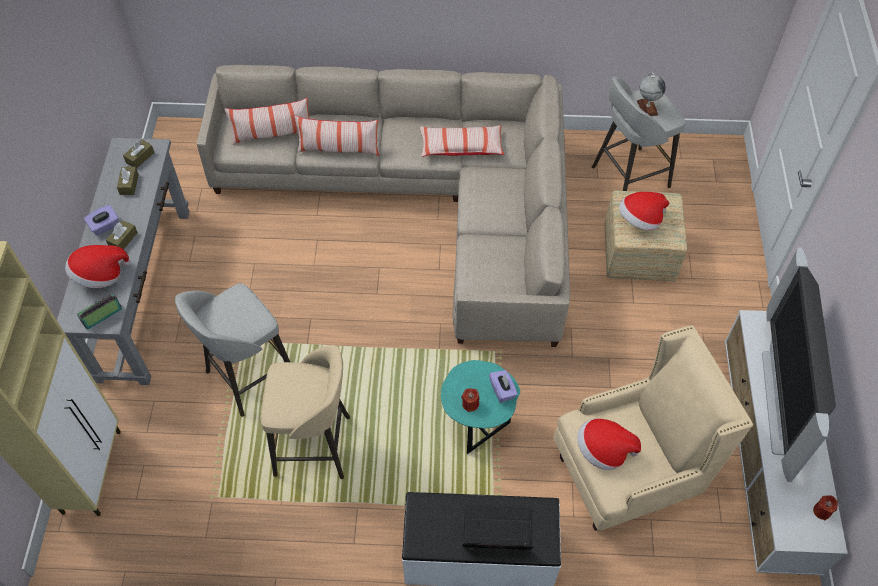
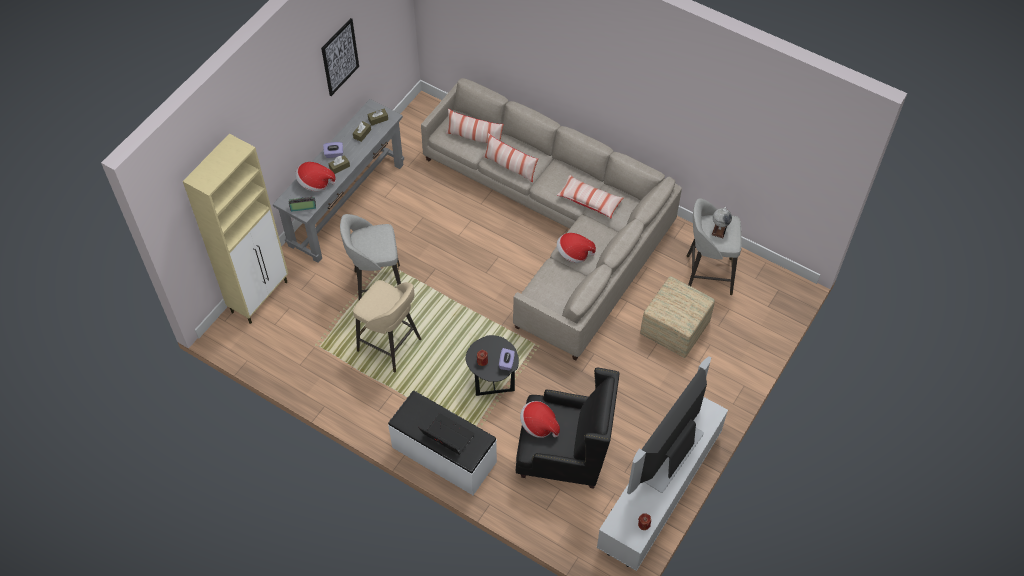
camera: 30 degrees right, 0 degrees up
turquoise side table [441,360,520,454] -> black side table [466,335,519,396]
beige armchair [553,325,753,531] -> black armchair [516,368,619,489]
hat [619,192,669,231] -> hat moved to [557,233,596,263]
none -> picture [321,18,359,96]

